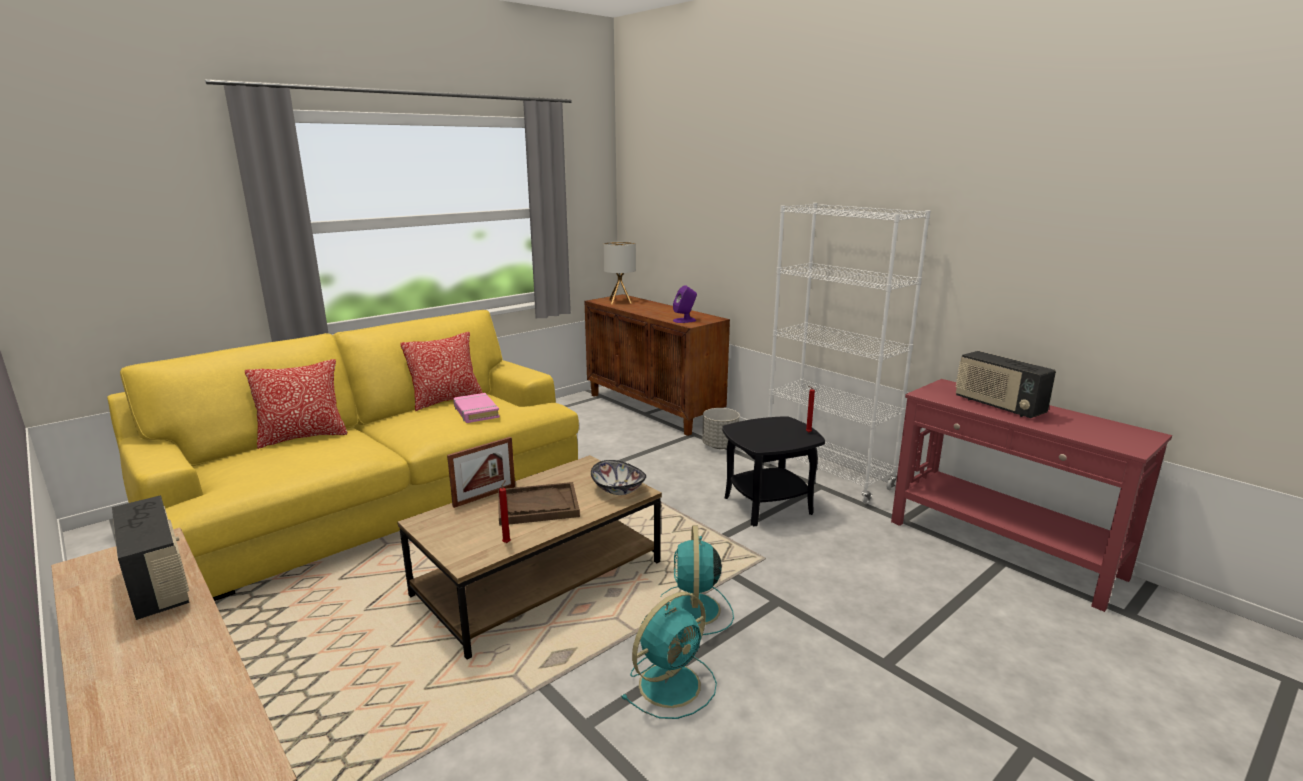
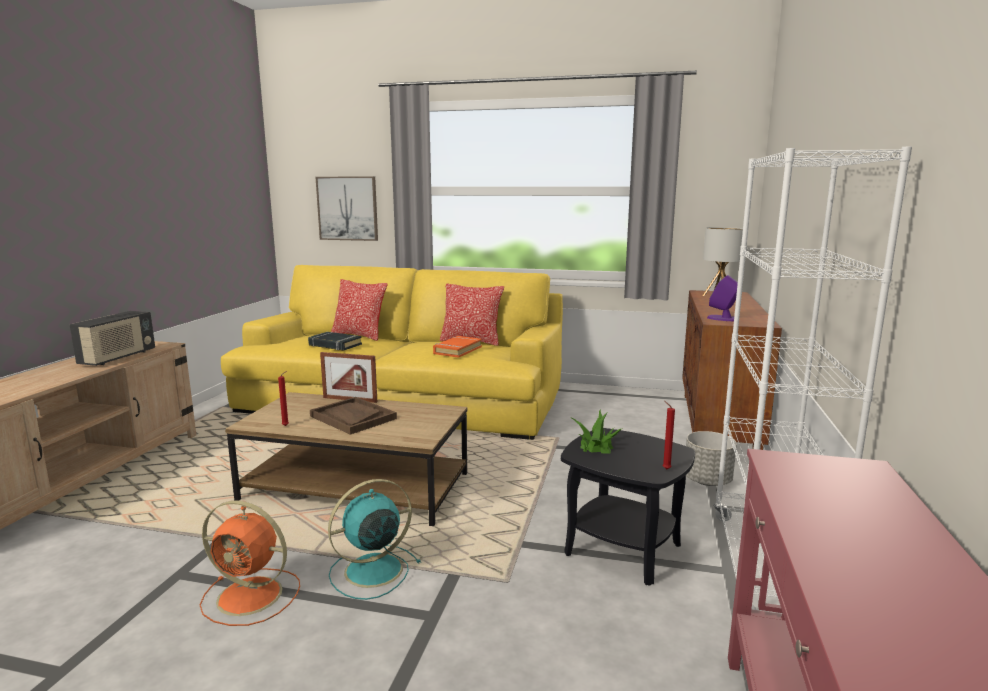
camera: 55 degrees right, 5 degrees down
pink book [453,393,500,423] -> orange book [433,336,482,358]
bowl [591,460,646,495] -> none
turquoise fan [621,592,717,719] -> orange fan [200,500,300,626]
radio [955,351,1056,418] -> none
none -> black book [308,332,362,351]
none -> picture [315,176,378,241]
none -> potted plant [570,409,623,454]

